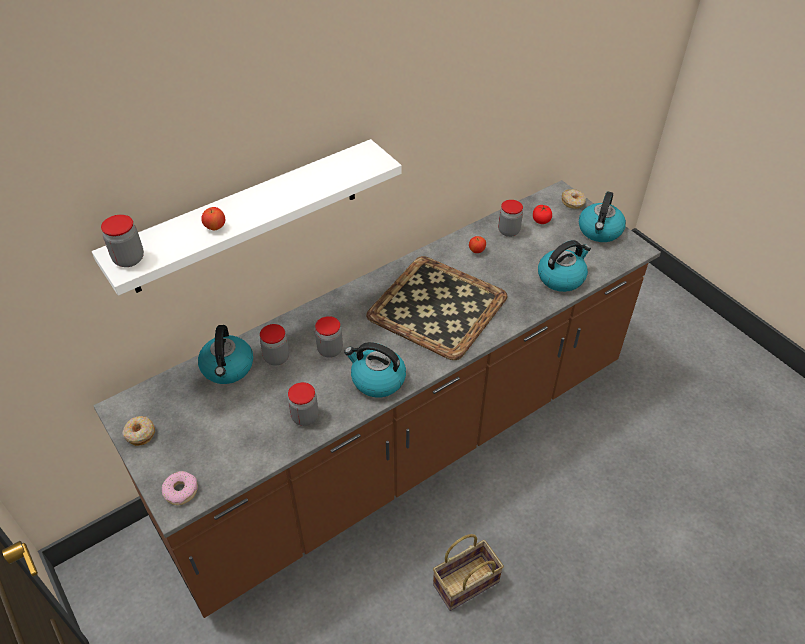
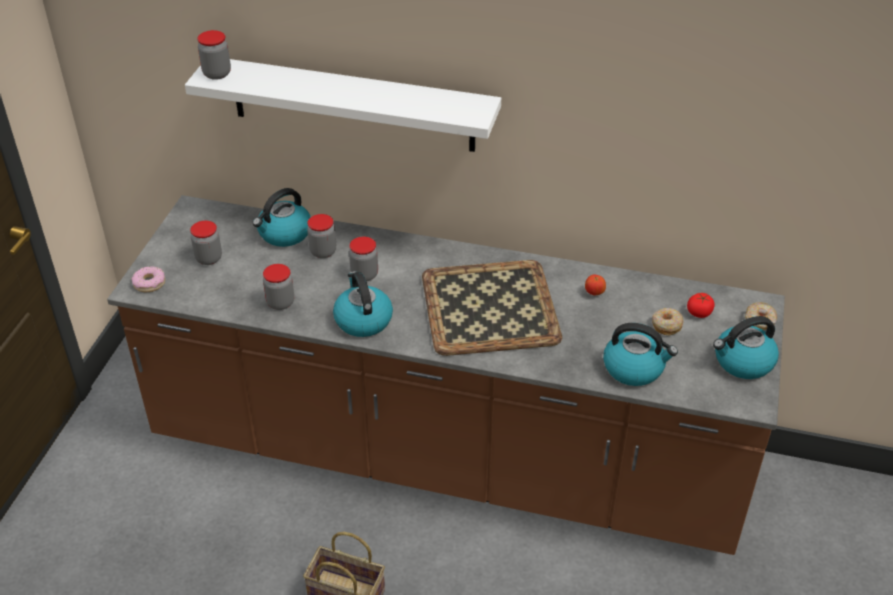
camera: 50 degrees right, 5 degrees down
donut [122,416,155,446] -> donut moved to [652,308,683,335]
apple [201,207,225,230] -> none
jar [498,200,523,237] -> jar moved to [190,221,222,265]

